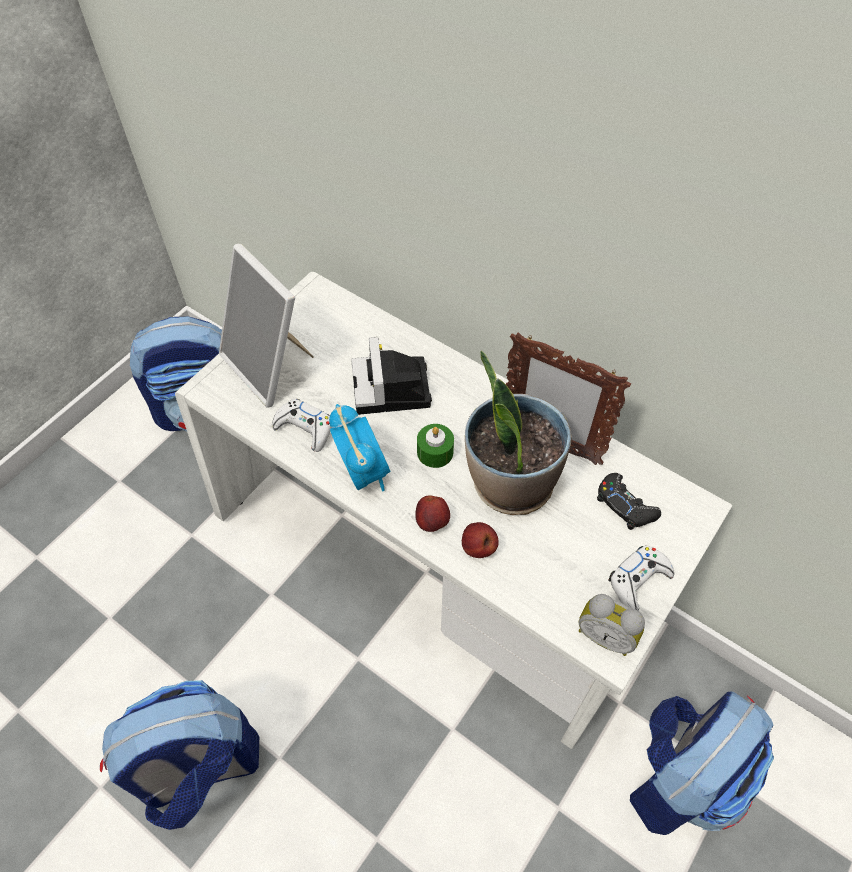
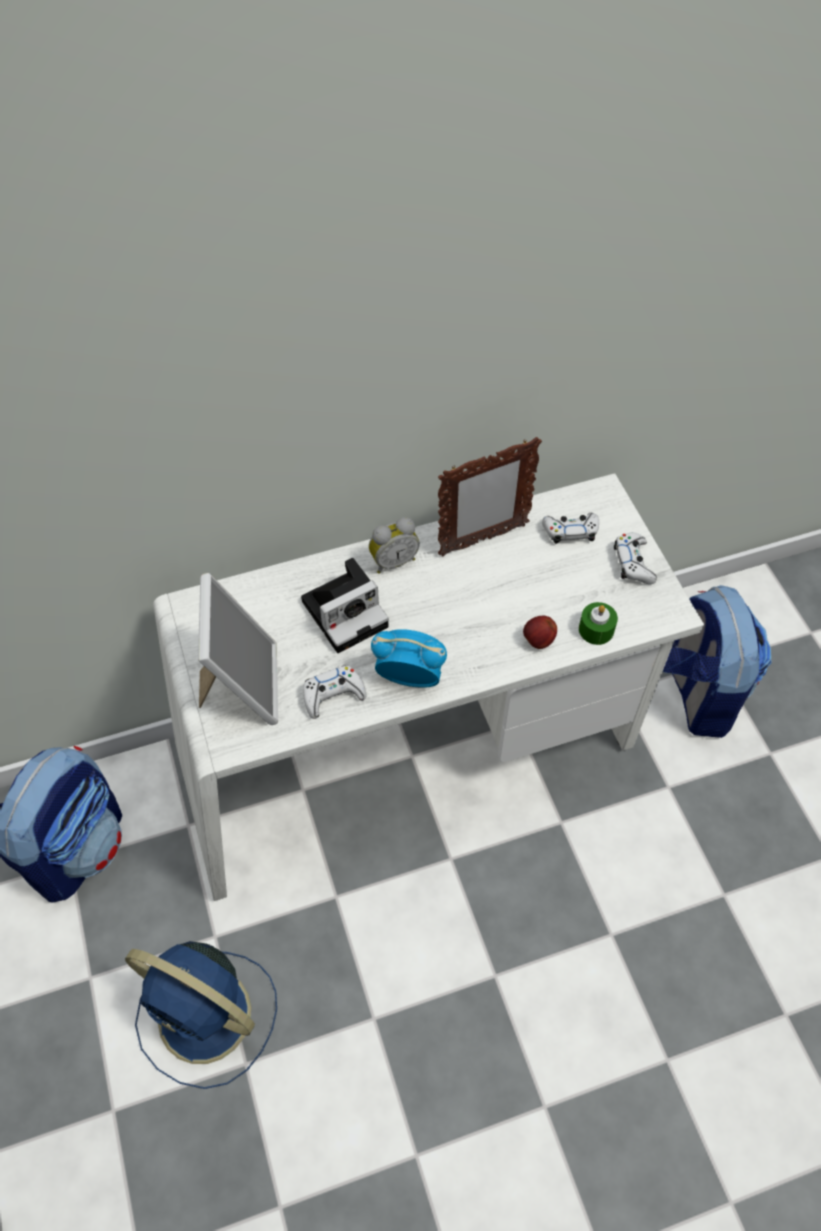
camera: 55 degrees left, 0 degrees up
backpack [100,680,259,830] -> none
picture frame [219,244,314,408] -> picture frame turned 90 degrees counterclockwise [198,573,278,725]
camera [351,337,432,415] -> camera turned 60 degrees counterclockwise [301,558,389,653]
apple [415,495,450,532] -> none
green candle [417,424,454,468] -> green candle moved to [579,602,618,645]
potted plant [465,350,572,515] -> none
alarm clock [578,594,645,656] -> alarm clock moved to [369,517,420,574]
black game controller [597,473,661,530] -> white game controller [542,513,599,544]
none -> blue fan [125,941,277,1089]

